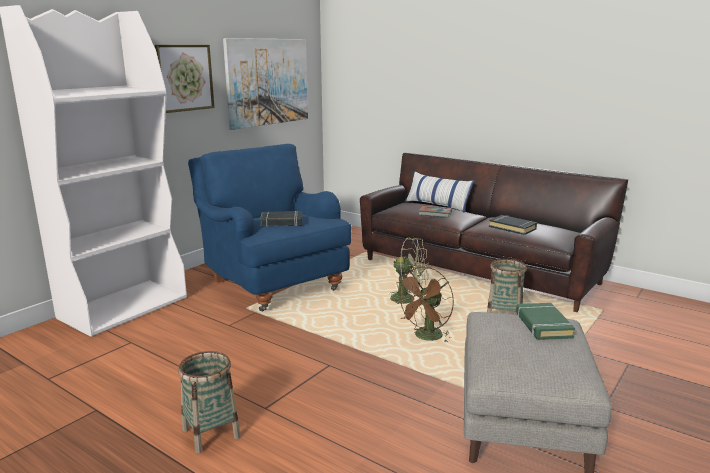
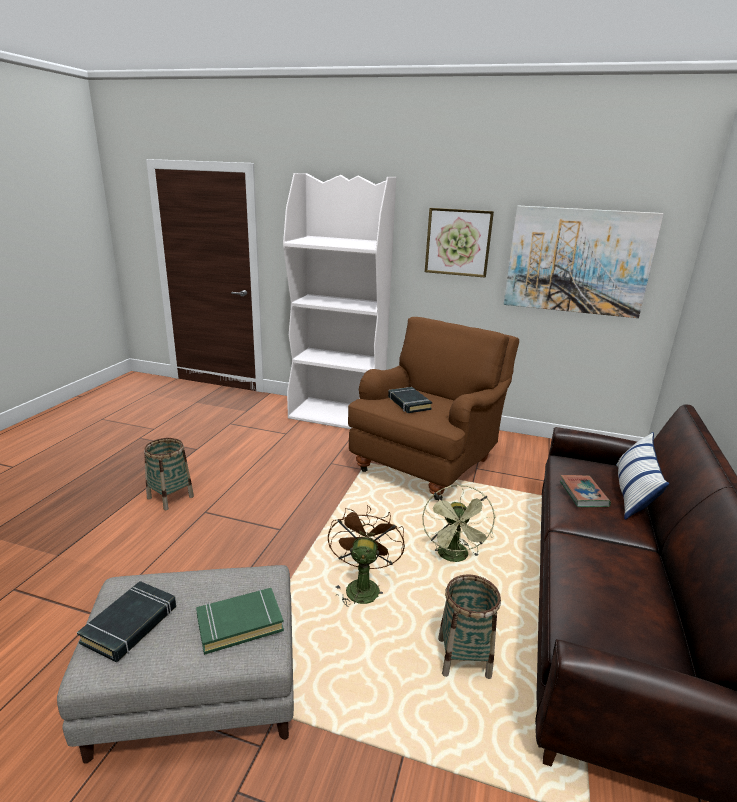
camera: 70 degrees right, 5 degrees up
blue armchair [188,144,351,311] -> brown armchair [348,317,519,501]
brown fan [394,266,454,342] -> brown fan turned 75 degrees clockwise [328,505,405,607]
black book [489,215,537,235] -> black book moved to [77,581,176,662]

